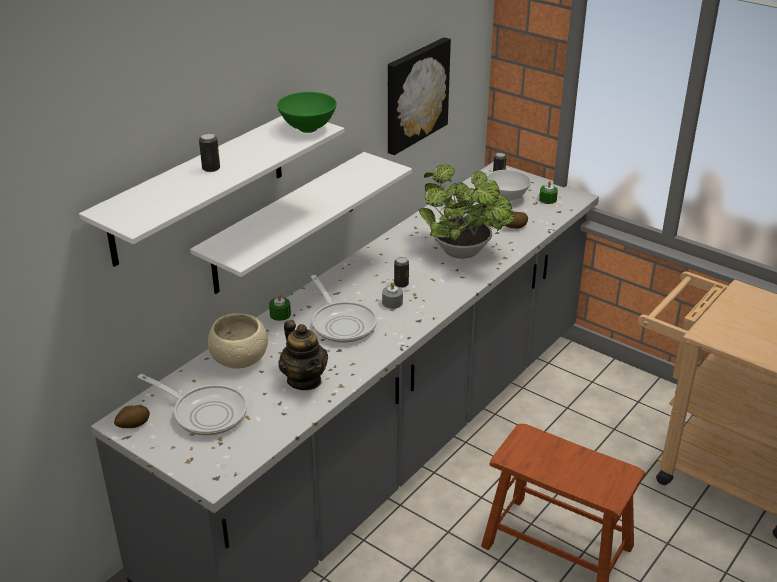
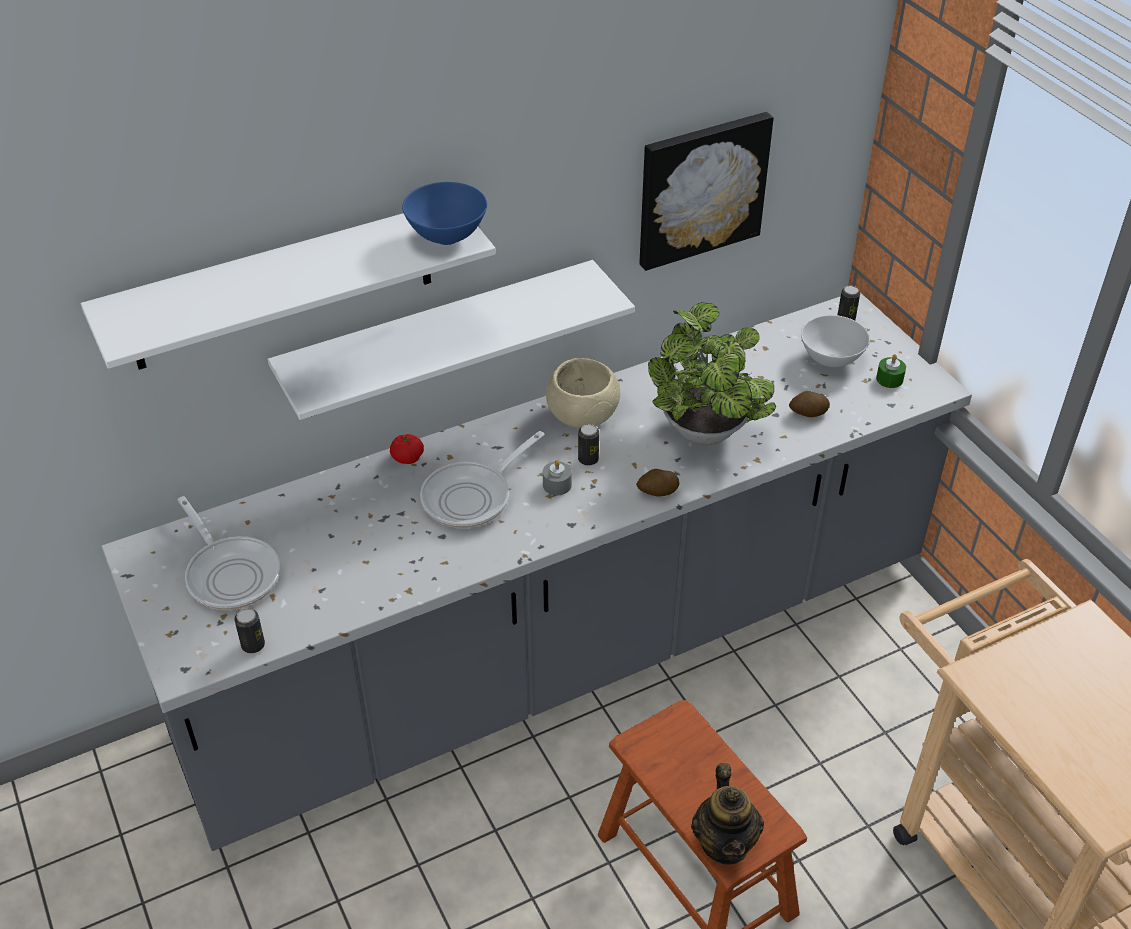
camera: 25 degrees right, 10 degrees up
potato [114,405,150,428] -> potato moved to [636,469,680,497]
can [199,133,220,172] -> can moved to [234,608,265,653]
beige bowl [208,313,268,369] -> beige bowl moved to [546,358,620,428]
green candle [269,294,291,321] -> tomato [390,434,424,464]
green bowl [277,92,337,133] -> blue bowl [402,182,487,245]
teapot [279,320,328,390] -> teapot moved to [691,763,764,865]
frying pan [311,275,377,343] -> frying pan turned 45 degrees clockwise [420,431,545,528]

